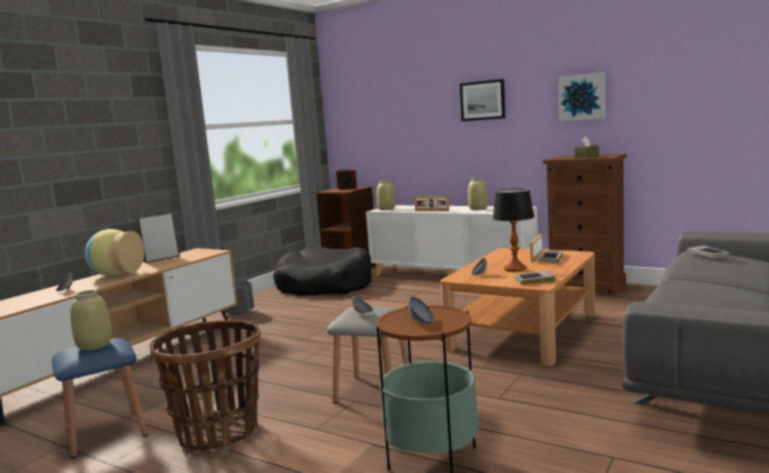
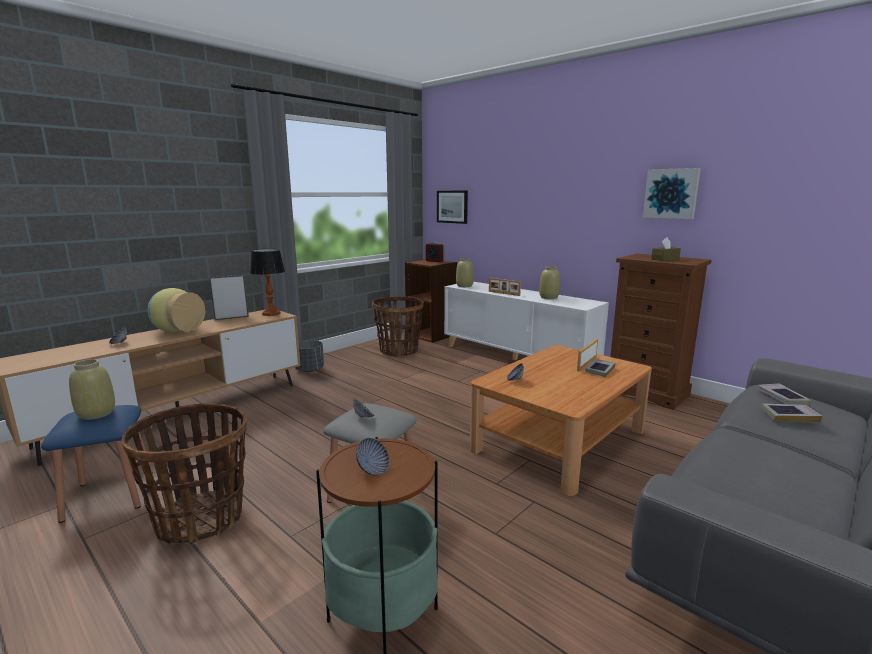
camera: 10 degrees right, 5 degrees up
black dog bed [273,247,372,296] -> basket [372,296,424,357]
picture [460,79,505,121] -> picture moved to [437,191,468,224]
table lamp [493,188,535,272] -> table lamp moved to [250,249,285,316]
book [515,271,555,285] -> book moved to [761,403,822,422]

